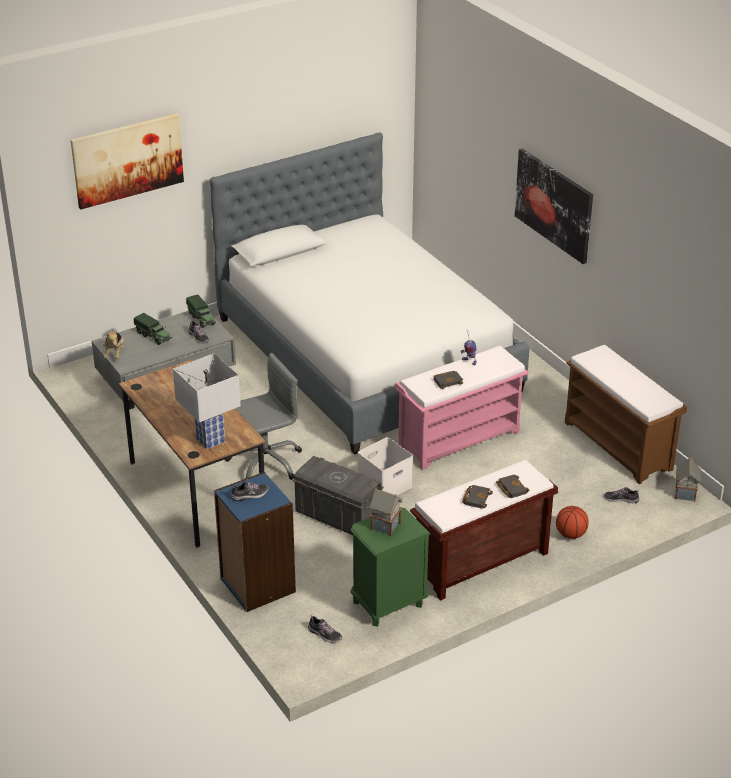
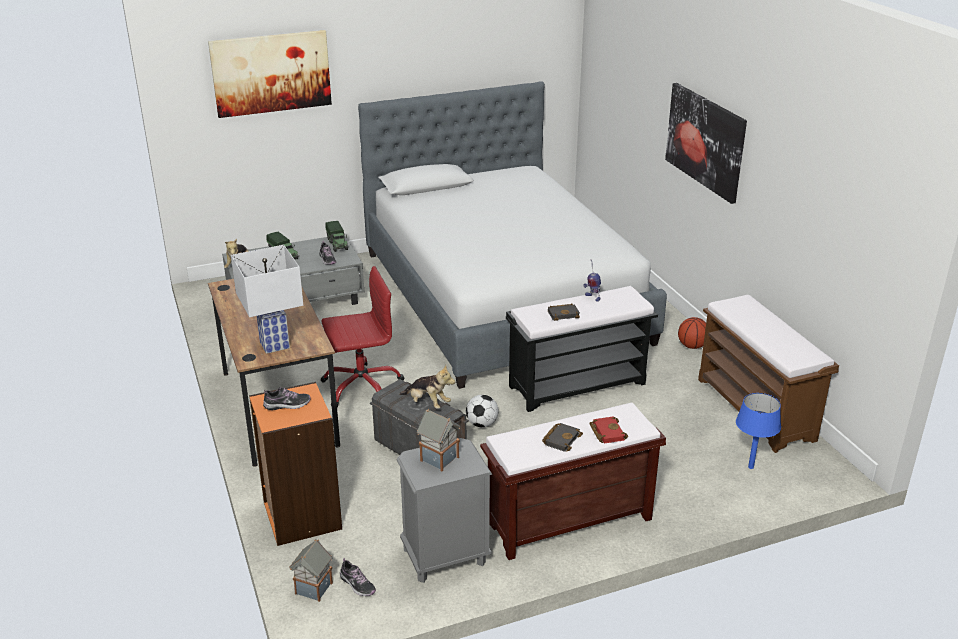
camera: 10 degrees right, 5 degrees down
blue bookcase [214,472,296,612] -> orange bookcase [249,382,342,546]
grey office chair [225,353,302,480] -> red office chair [320,266,404,407]
green nightstand [351,507,430,627] -> grey nightstand [397,438,492,583]
white storage box [358,437,413,495] -> football [466,395,499,427]
pink bench [395,346,529,470] -> black bench [506,286,658,412]
black book [496,475,529,498] -> red book [589,416,628,444]
basketball [556,506,589,539] -> basketball moved to [678,317,706,349]
shoe [604,487,639,503] -> blue table lamp [736,393,781,469]
toy house [674,458,701,502] -> toy house moved to [289,540,333,602]
none -> plush toy [399,365,455,409]

